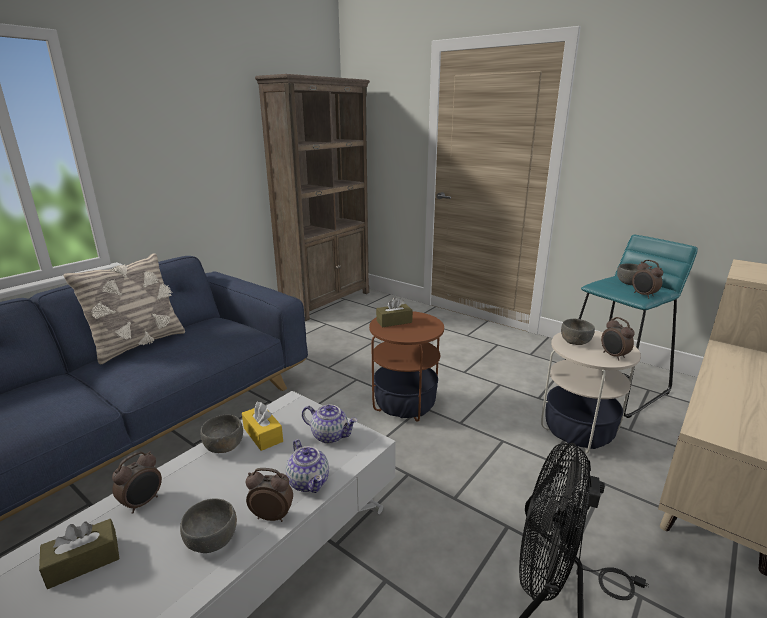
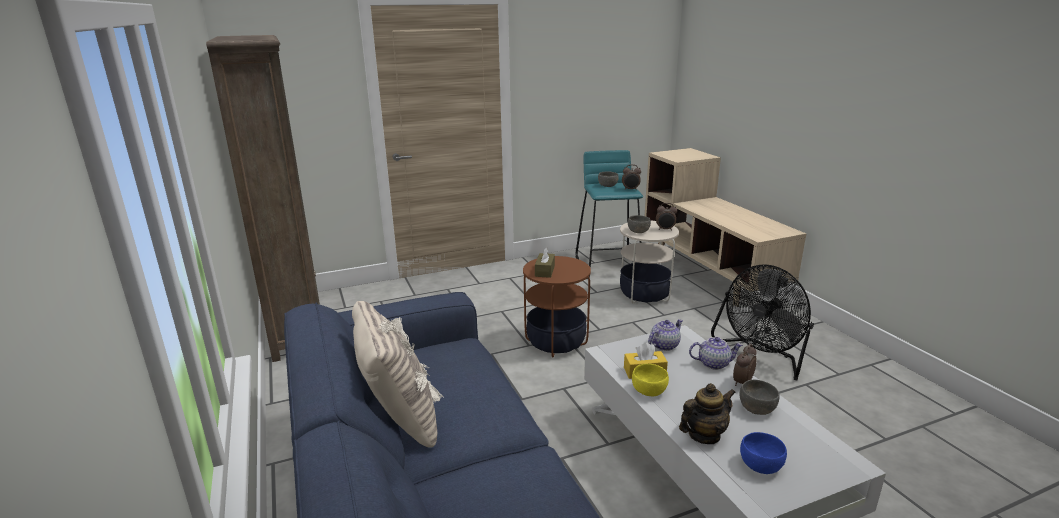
camera: 60 degrees left, 0 degrees up
brown tissue box [39,519,119,589] -> blue bowl [740,432,787,474]
alarm clock [112,451,162,514] -> teapot [679,383,736,444]
grey bowl [201,414,243,453] -> yellow bowl [632,364,669,396]

